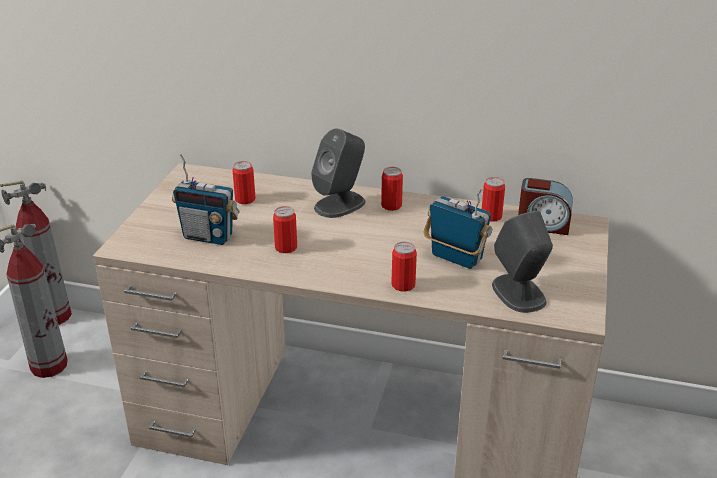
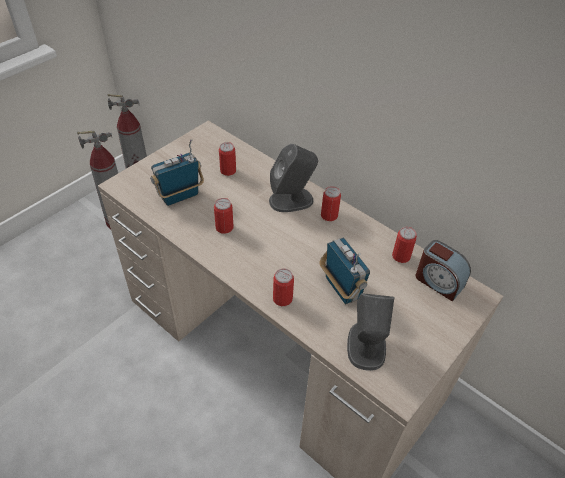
camera: 25 degrees right, 15 degrees up
radio [172,154,240,245] -> radio turned 105 degrees clockwise [150,139,204,206]

